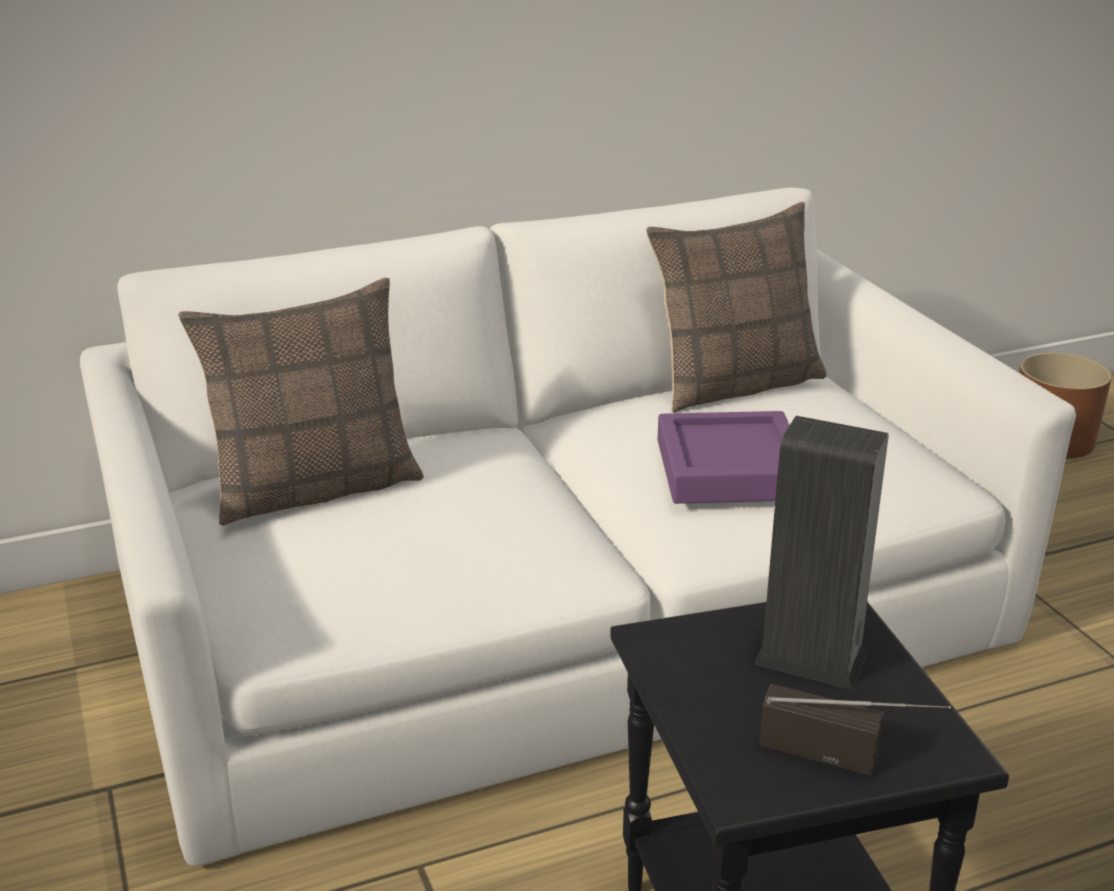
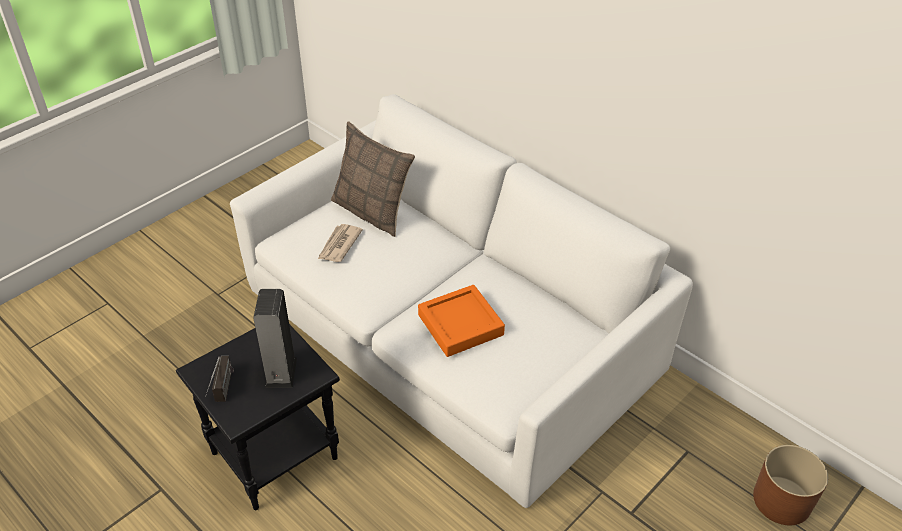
camera: 65 degrees right, 15 degrees up
pillow [646,202,827,413] -> none
purple tray [657,411,789,504] -> orange tray [418,285,505,357]
none -> newspaper [318,224,363,262]

